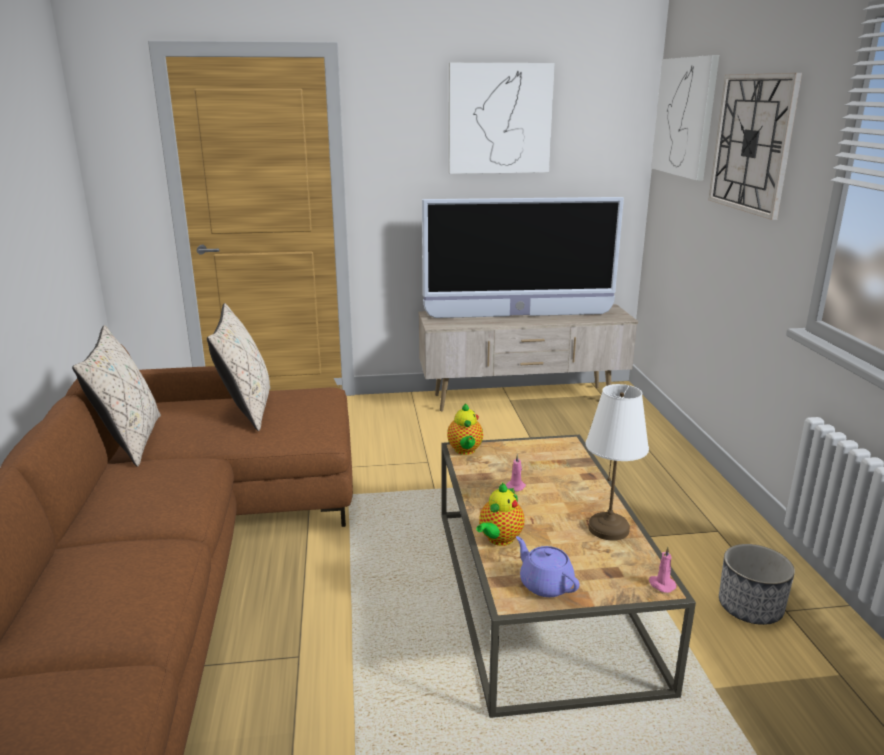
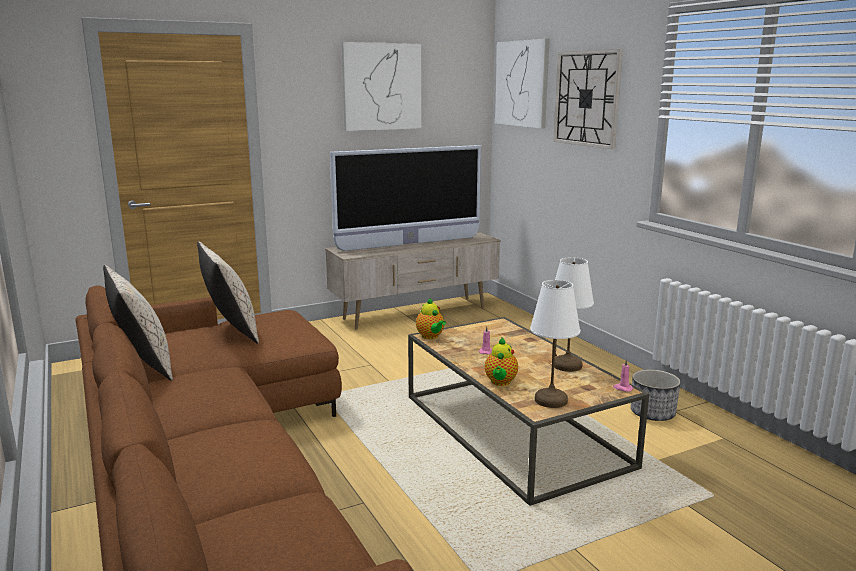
camera: 20 degrees left, 5 degrees down
purple teapot [516,536,580,597] -> white table lamp [530,280,580,408]

